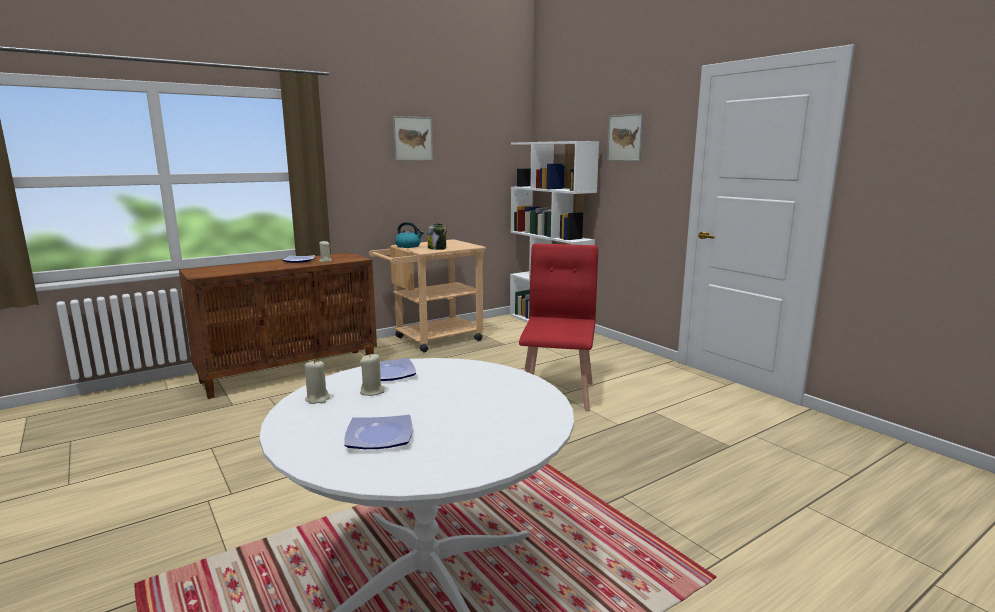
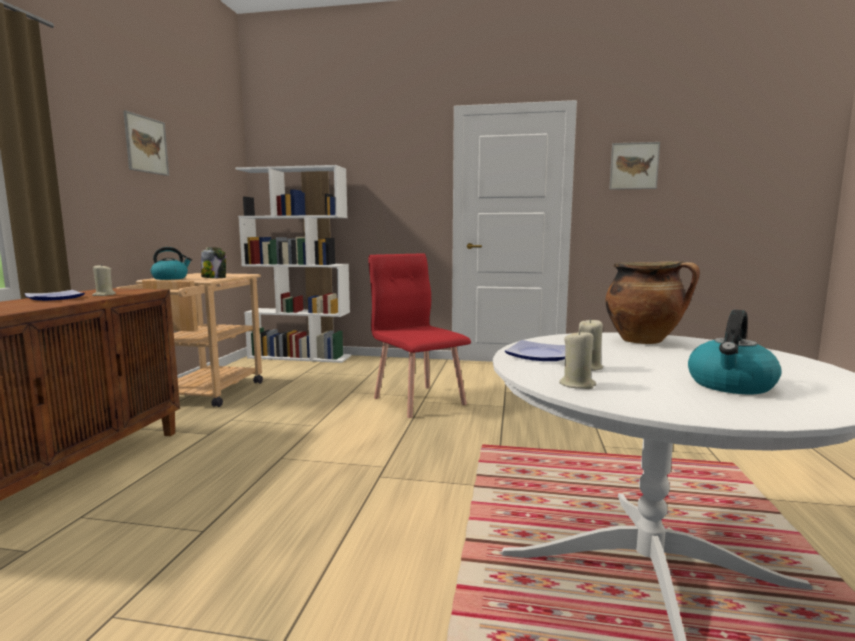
camera: 45 degrees left, 5 degrees down
plate [344,415,413,449] -> kettle [688,310,781,394]
picture [607,113,644,161] -> picture moved to [609,142,660,190]
none -> cooking pot [606,261,700,344]

